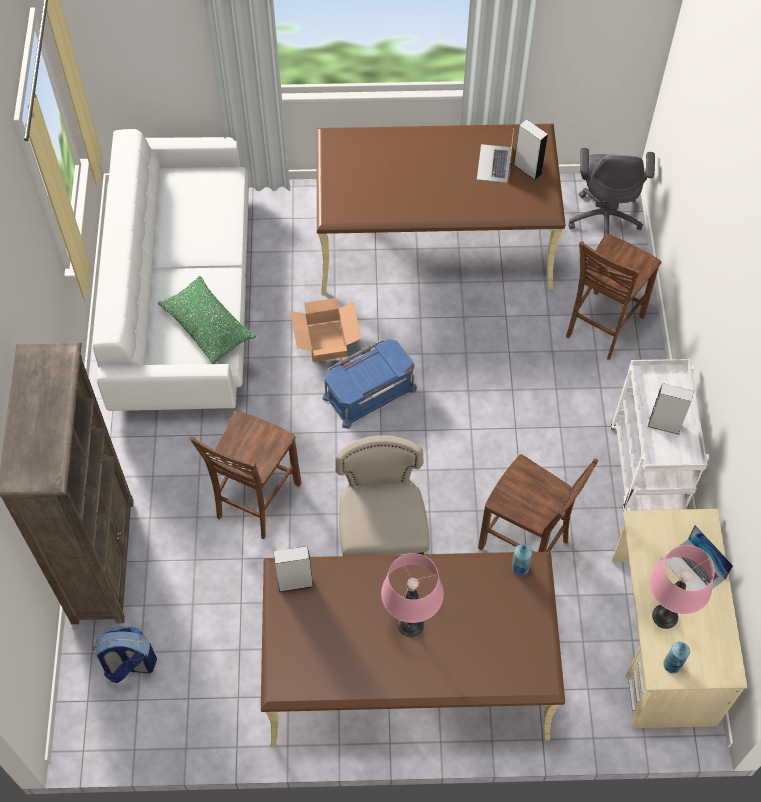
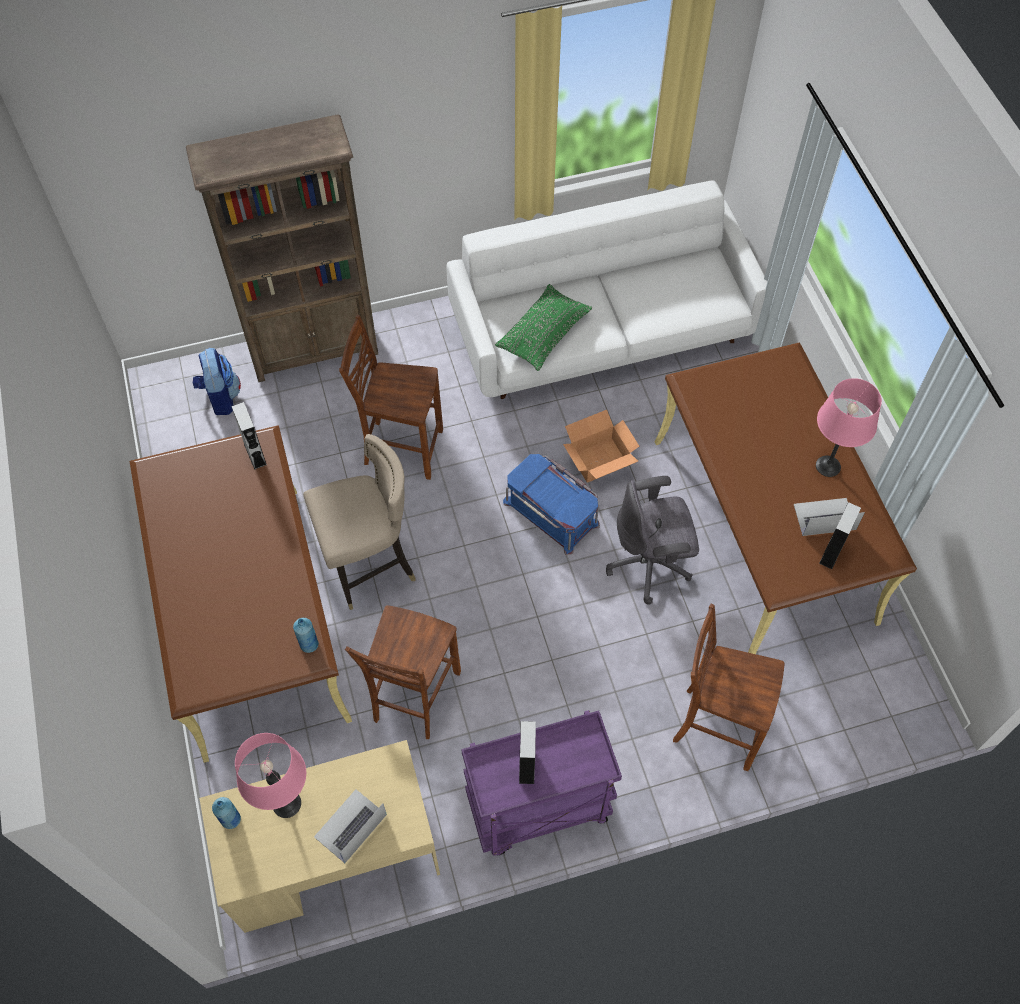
camera: 75 degrees right, 0 degrees up
pink table lamp [381,553,444,637] -> pink table lamp moved to [816,378,882,477]
grey office chair [568,148,655,235] -> grey office chair moved to [606,476,699,605]
white cart [611,359,709,511] -> purple cart [461,710,622,856]

